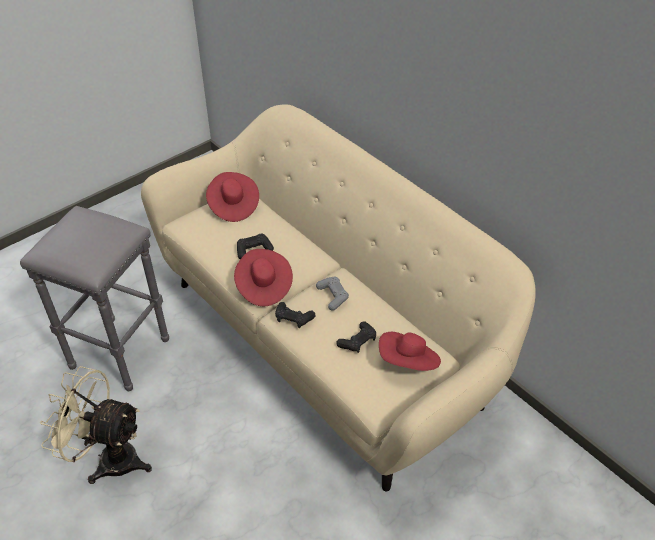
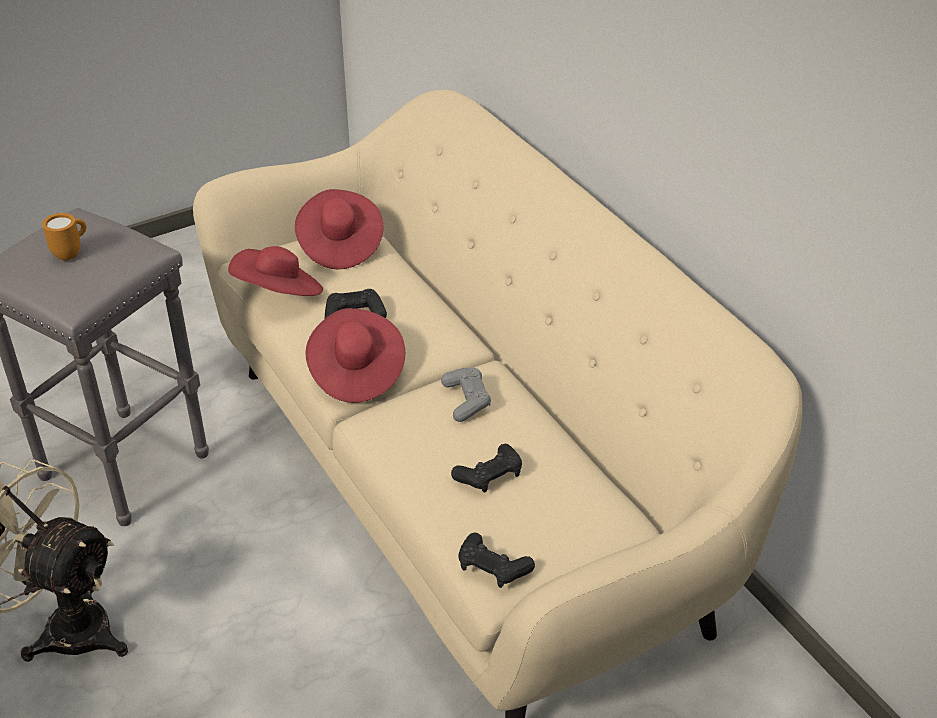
camera: 10 degrees right, 5 degrees down
black game controller [275,302,315,328] -> black game controller moved to [458,533,535,588]
red hat [379,332,441,371] -> red hat moved to [228,246,323,296]
none -> orange mug [42,213,86,261]

